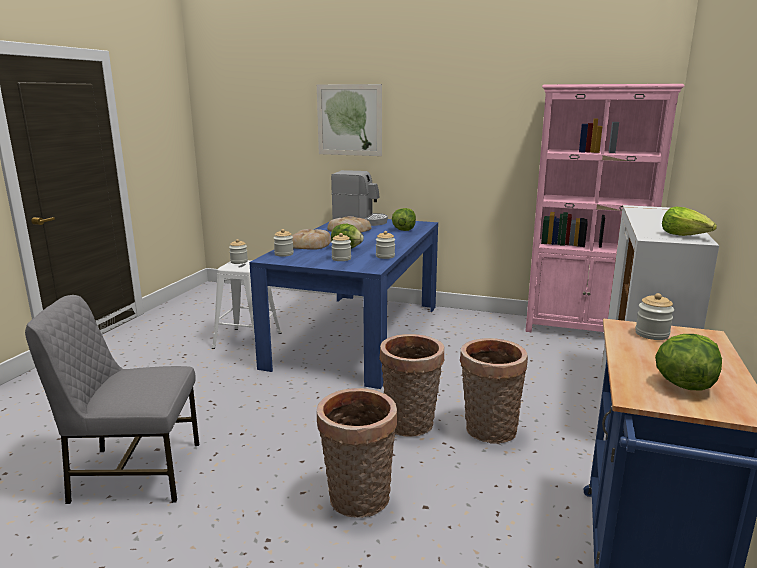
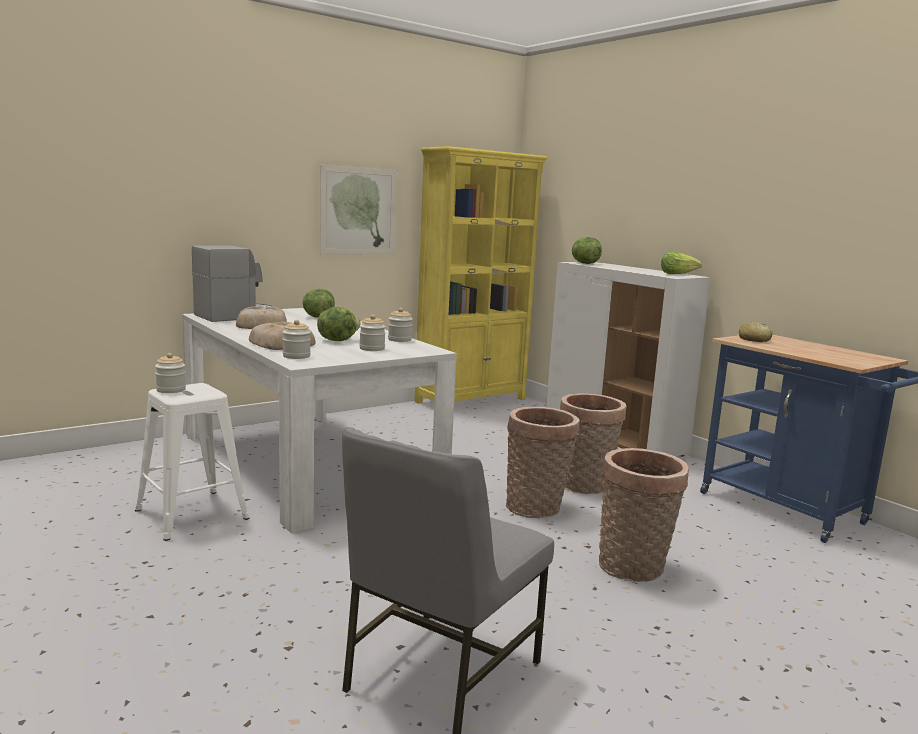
camera: 55 degrees left, 5 degrees down
blue dining table [249,219,438,389] -> white dining table [182,308,457,533]
picture [317,84,382,156] -> picture moved to [320,165,397,255]
pink bookcase [525,84,684,332] -> yellow bookcase [414,146,548,404]
jar [635,293,674,340] -> bread [739,321,773,342]
lettuce [655,334,722,391] -> lettuce moved to [572,237,602,264]

